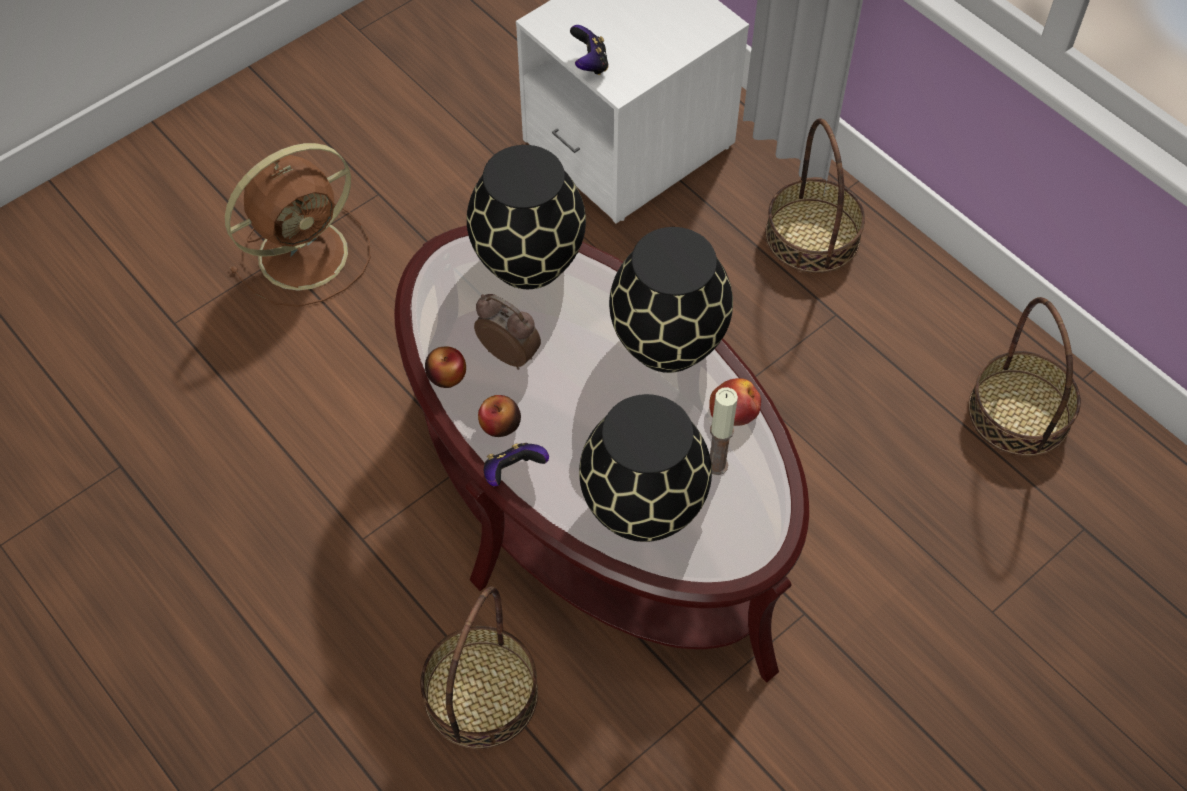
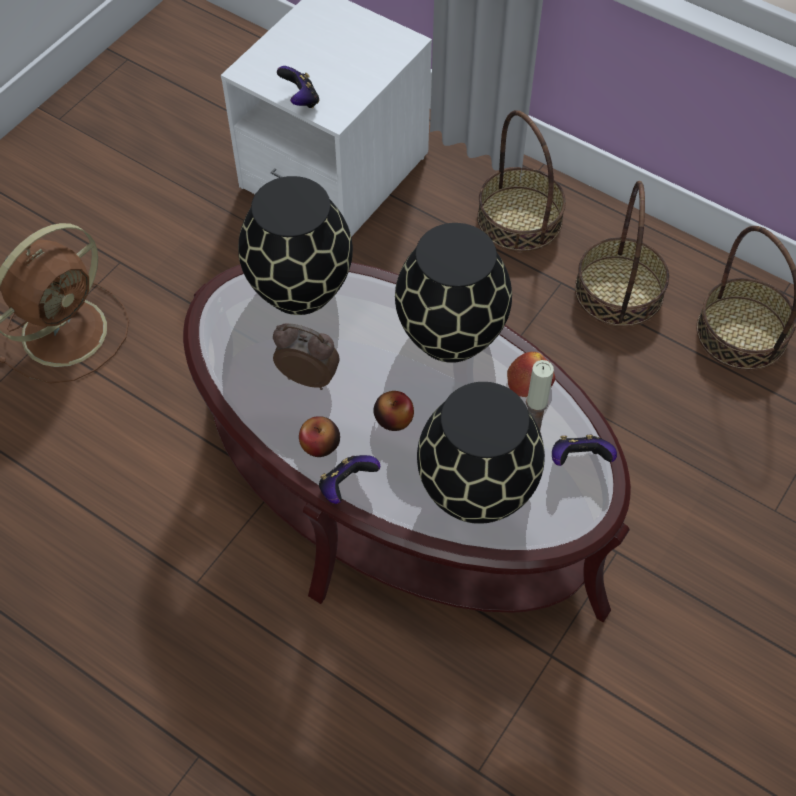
camera: 15 degrees left, 0 degrees up
basket [420,587,538,749] -> basket moved to [575,181,669,327]
apple [425,347,466,388] -> apple moved to [373,391,414,431]
none -> game controller [552,435,617,466]

